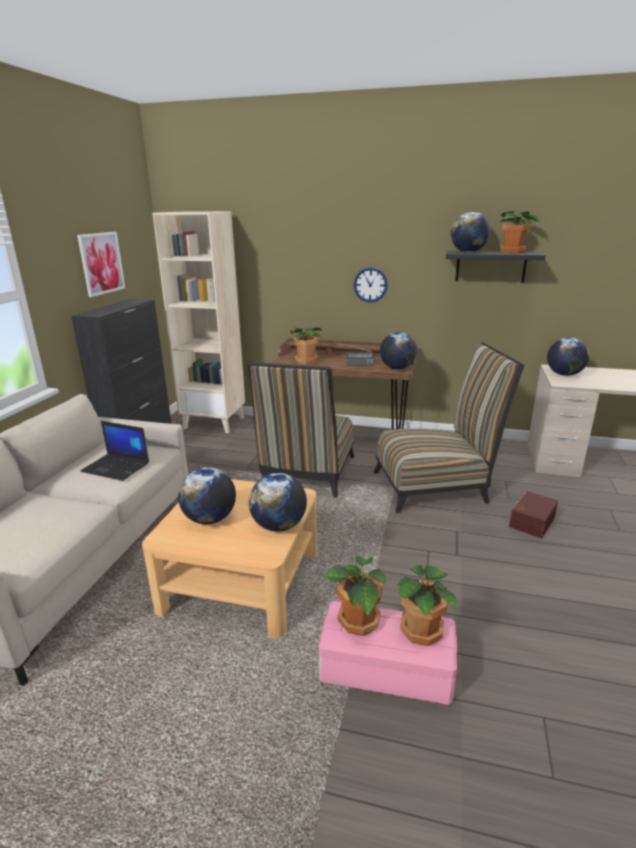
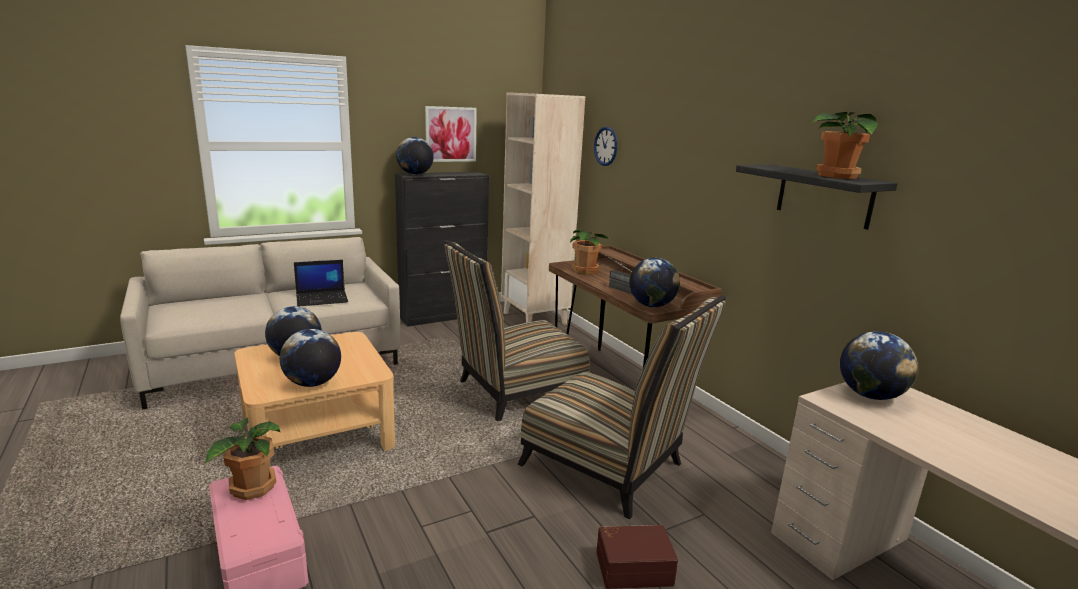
camera: 45 degrees right, 5 degrees down
laptop [80,421,149,481] -> laptop turned 90 degrees counterclockwise [294,260,348,306]
wall clock [354,267,388,303] -> wall clock moved to [594,127,618,166]
potted plant [397,565,457,646] -> none
globe [451,211,491,252] -> globe moved to [396,137,434,175]

